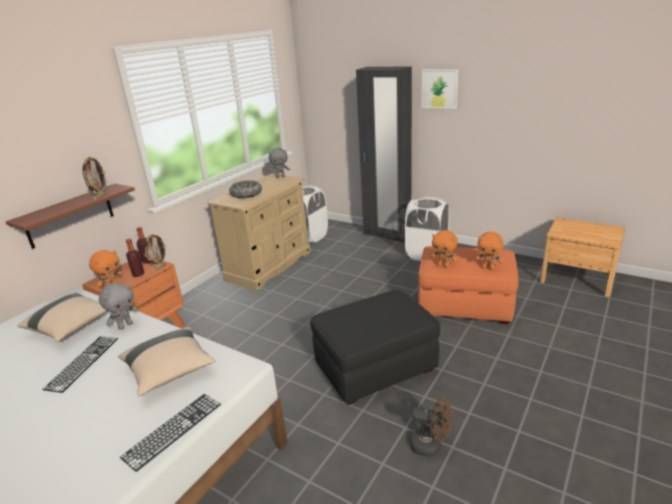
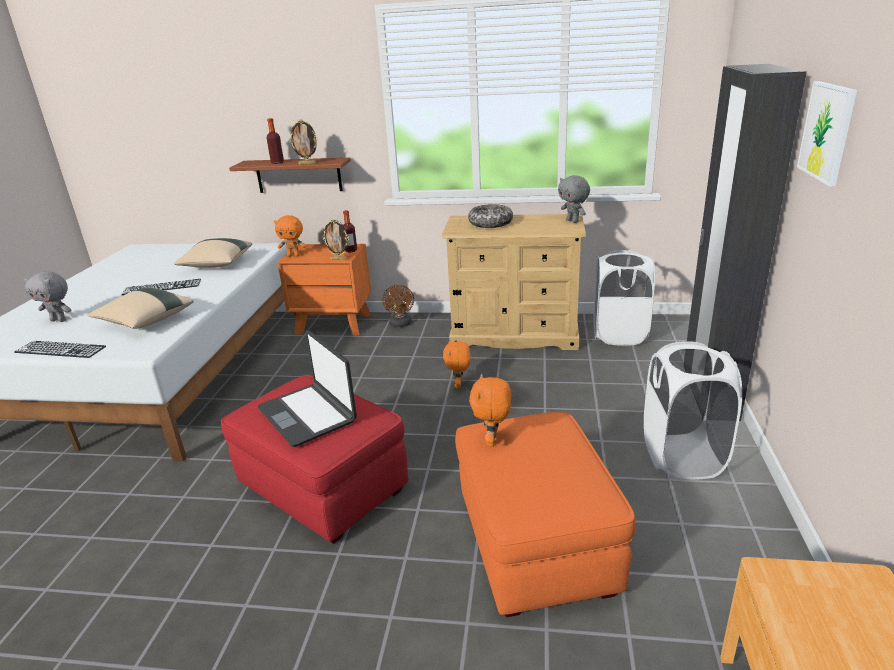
camera: 65 degrees right, 0 degrees up
grey plush toy [99,283,138,330] -> grey plush toy moved to [24,271,71,322]
bottle [126,239,145,277] -> bottle moved to [267,118,284,164]
black ottoman [310,290,440,405] -> red ottoman [221,375,408,544]
brown fan [410,397,452,457] -> brown fan moved to [382,285,414,327]
orange plush toy [475,232,504,270] -> orange plush toy moved to [443,340,471,389]
none -> laptop [258,330,357,447]

